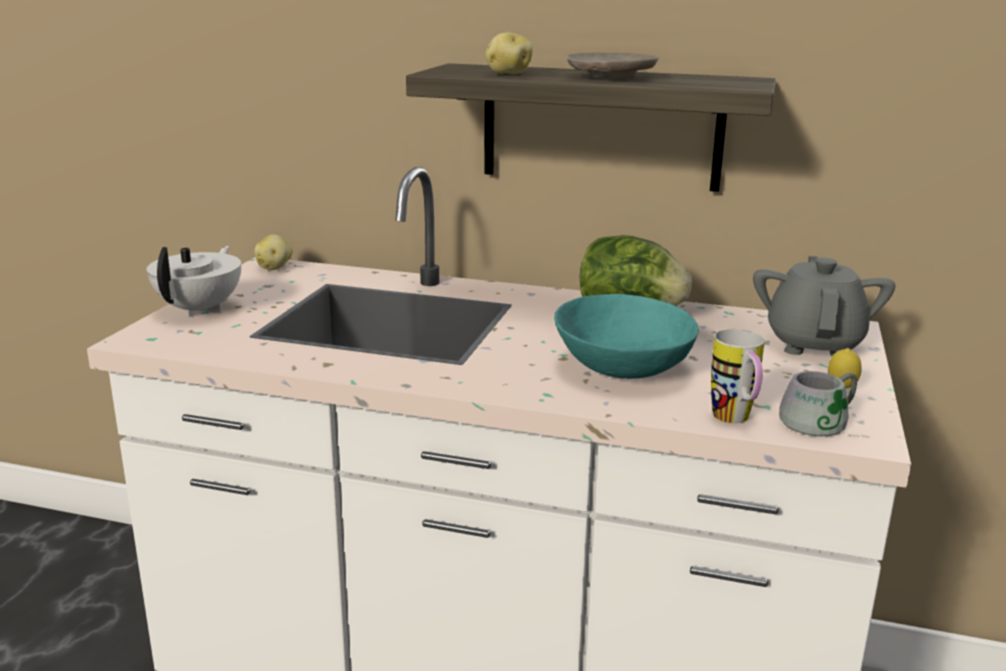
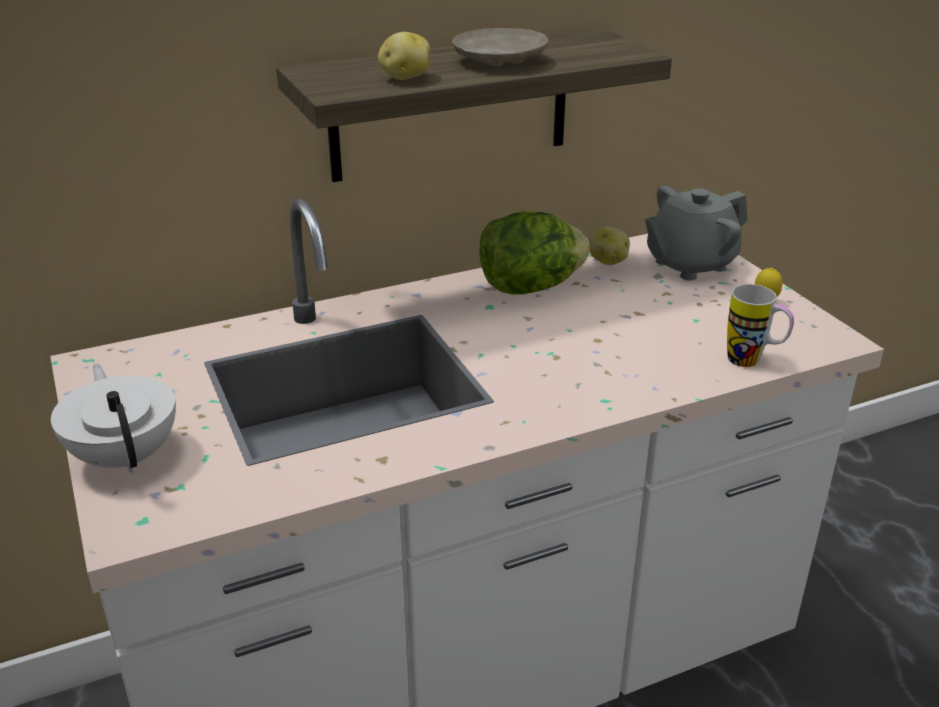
camera: 40 degrees left, 10 degrees up
potato [255,234,293,270] -> potato moved to [589,227,630,265]
turquoise bowl [554,294,699,379] -> none
grey teapot [753,256,895,356] -> grey teapot turned 90 degrees counterclockwise [645,186,748,281]
grey mug [779,371,870,438] -> none

